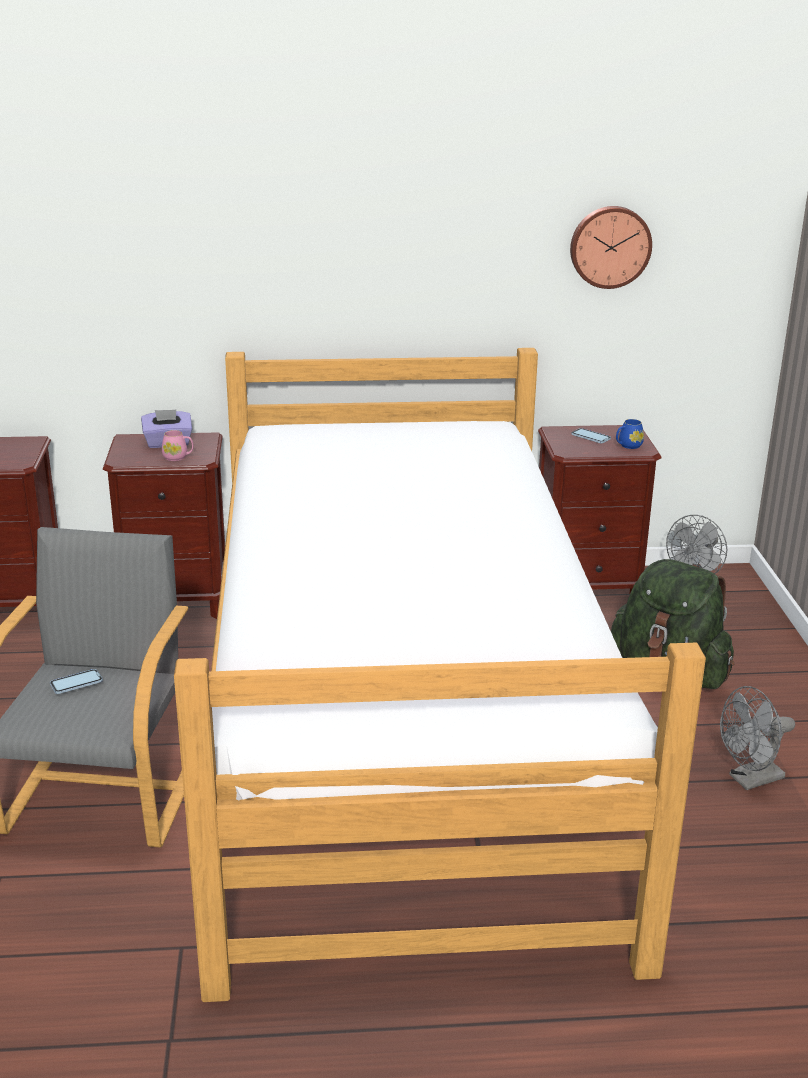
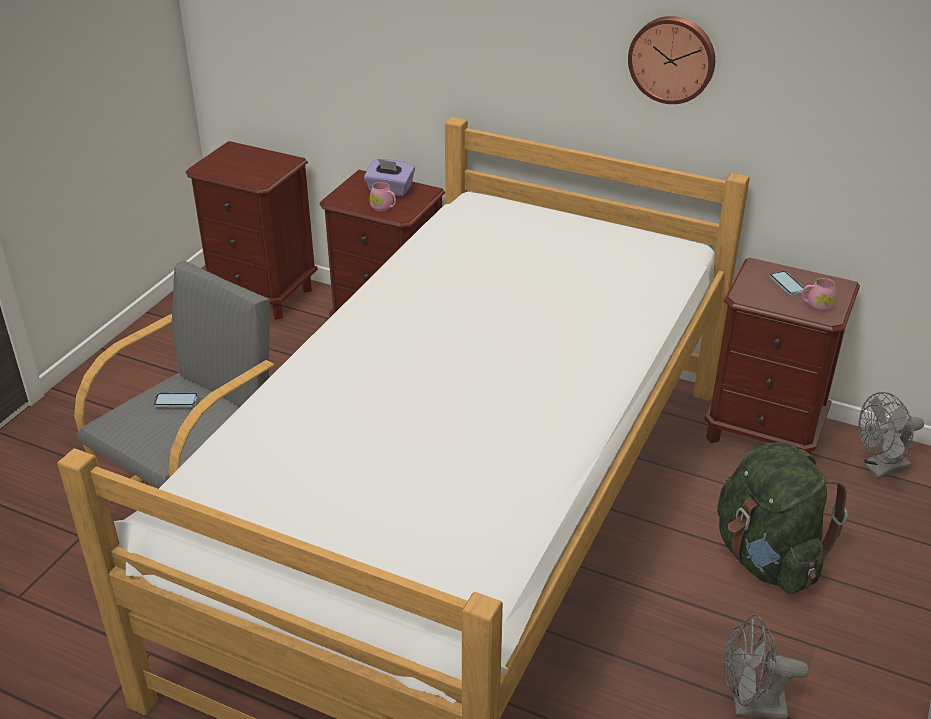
camera: 30 degrees right, 10 degrees up
wall clock [570,206,652,289] -> wall clock moved to [628,16,715,104]
blue mug [616,419,644,449] -> pink mug [802,278,836,312]

